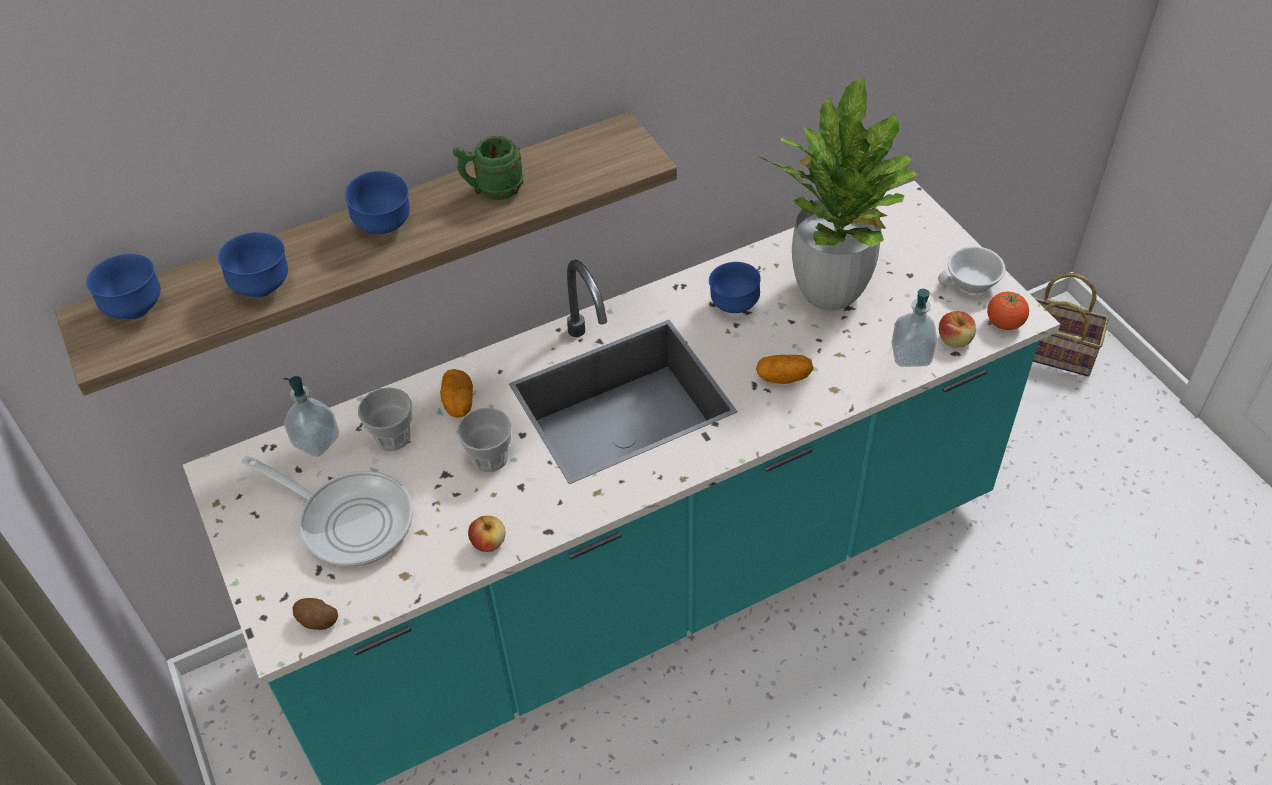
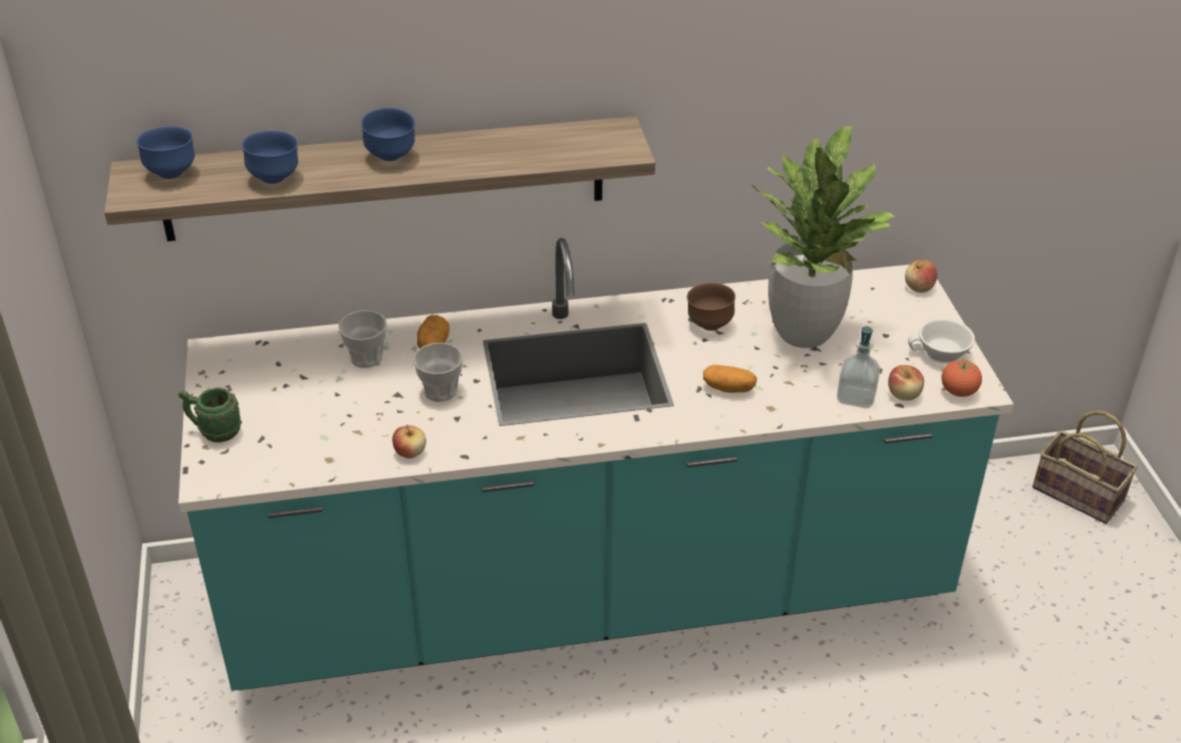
camera: 15 degrees right, 10 degrees down
frying pan [241,455,413,567] -> none
soap dispenser [283,376,339,457] -> none
potato [293,598,338,630] -> none
green mug [453,136,523,200] -> green mug moved to [178,387,242,442]
blue bowl [709,262,761,313] -> brown bowl [687,283,736,331]
none -> apple [905,260,937,293]

